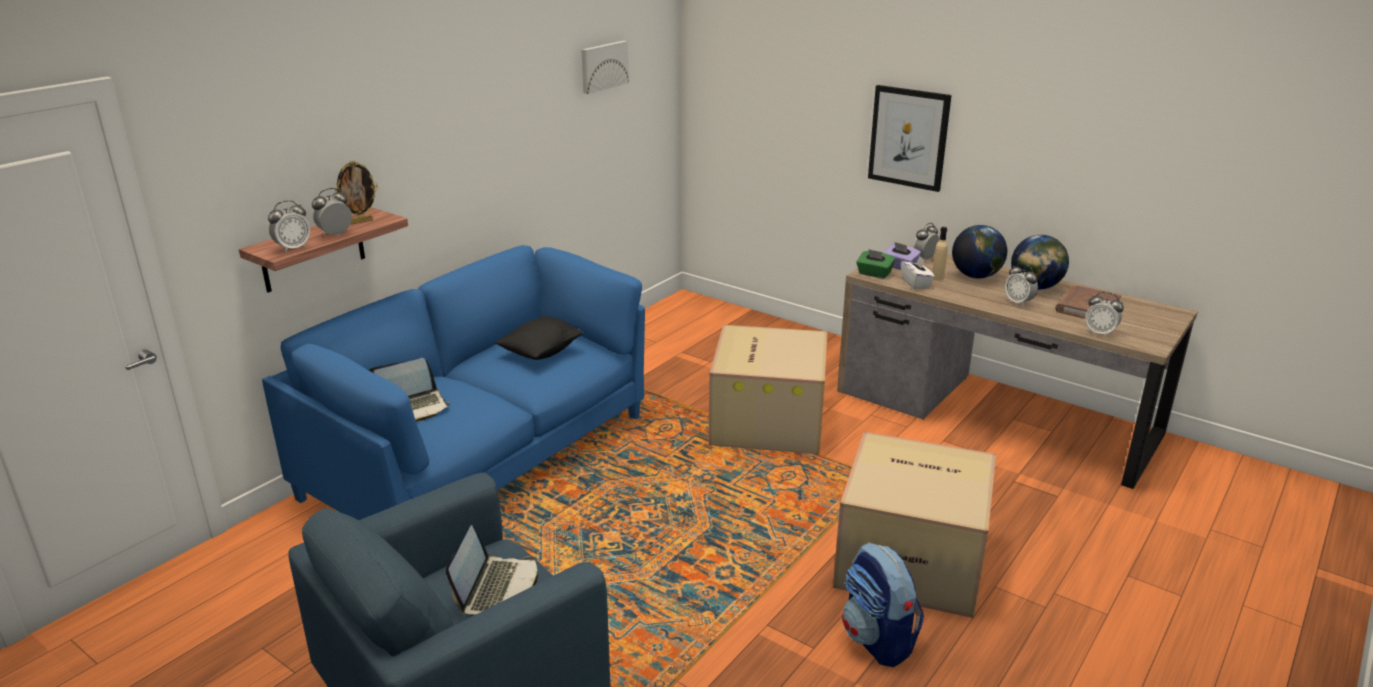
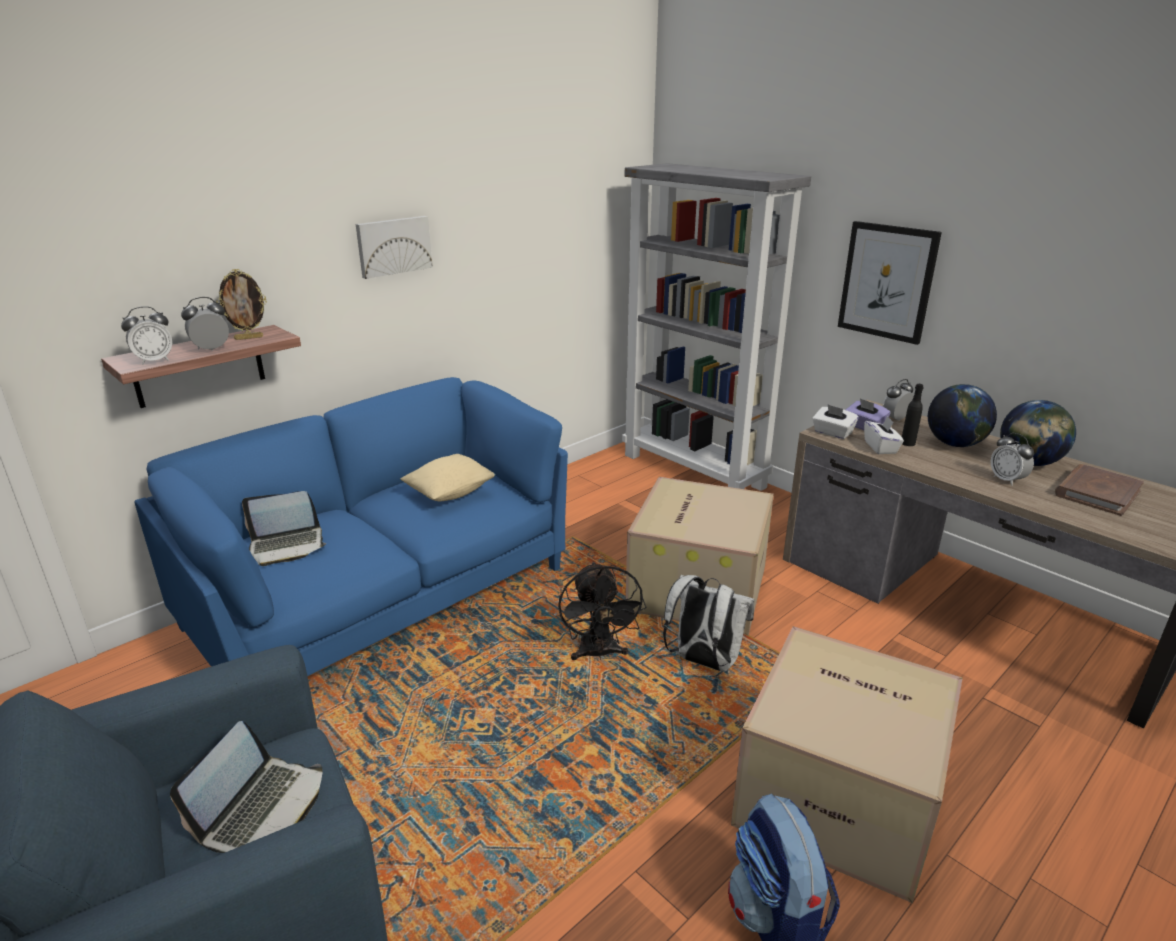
camera: 10 degrees right, 0 degrees up
black pillow [495,316,583,360] -> beige pillow [400,454,495,501]
picture [581,41,629,94] -> picture moved to [356,216,433,279]
green tissue box [856,249,895,279] -> white tissue box [812,405,859,439]
beige bottle [932,227,948,281] -> black bottle [902,384,924,446]
alarm clock [1085,292,1124,337] -> none
none -> black fan [558,561,646,660]
none -> grey bookcase [622,163,811,491]
none -> white backpack [663,575,755,672]

